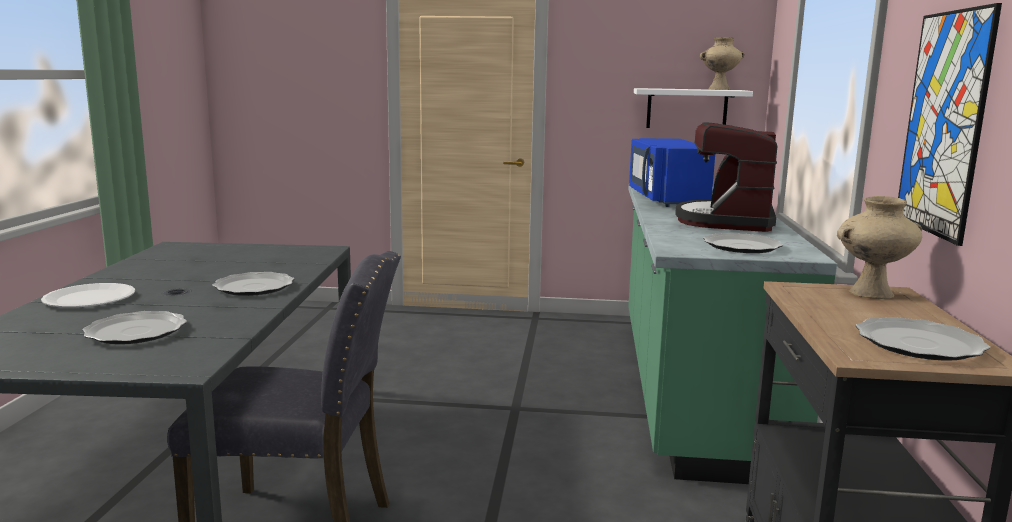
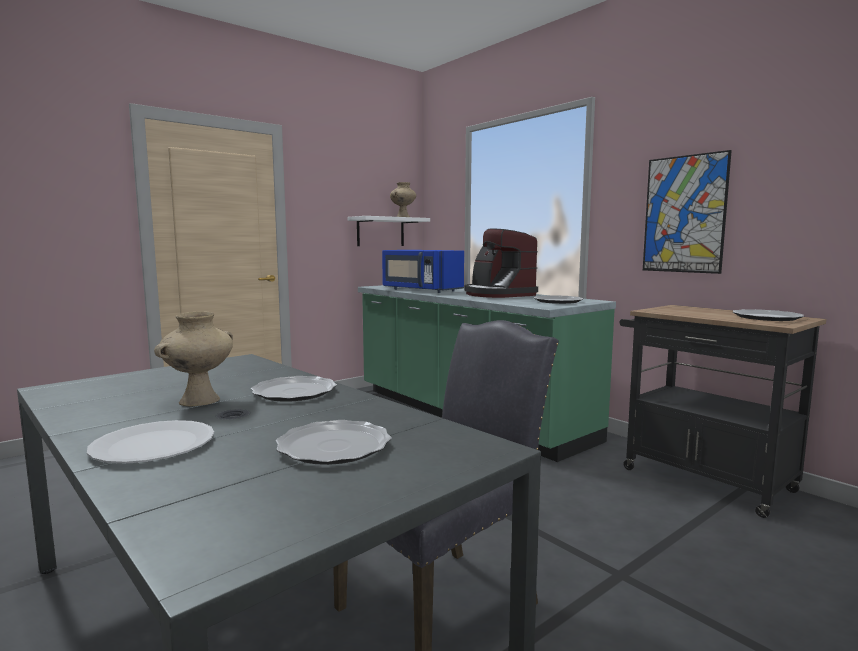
camera: 45 degrees left, 5 degrees down
beige vase [837,196,922,299] -> beige vase moved to [154,311,233,406]

